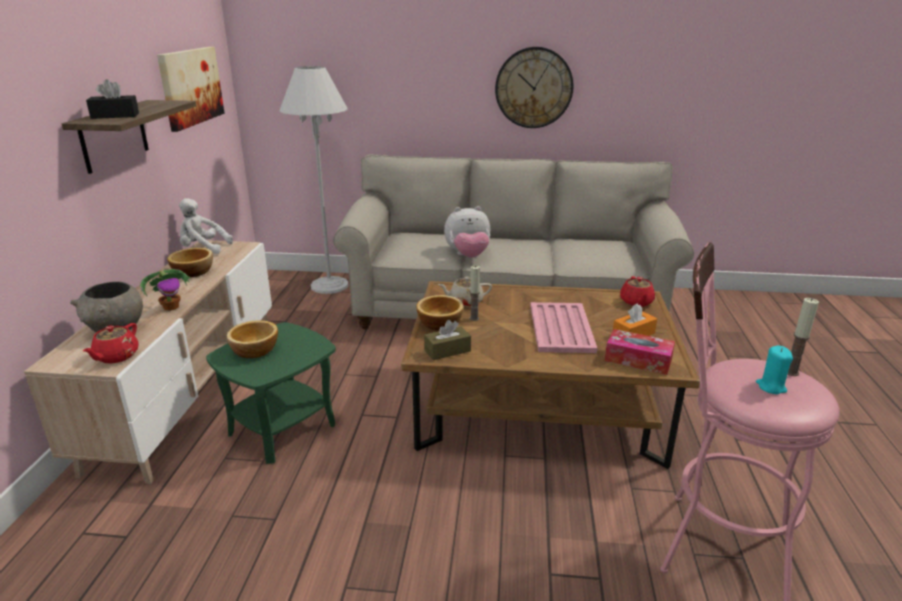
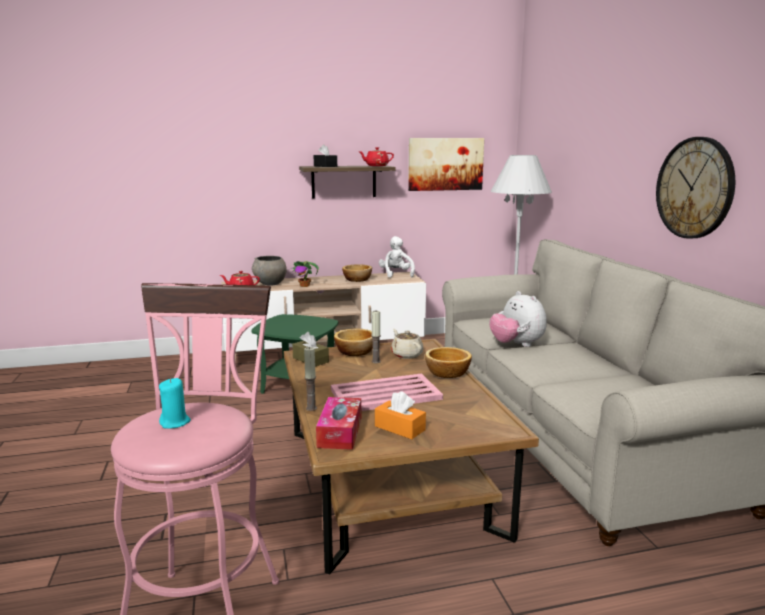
camera: 70 degrees right, 10 degrees down
bowl [227,320,278,358] -> bowl moved to [425,347,472,378]
red teapot [620,276,655,307] -> red teapot moved to [358,147,394,166]
candle [787,298,819,376] -> candle moved to [304,347,317,411]

